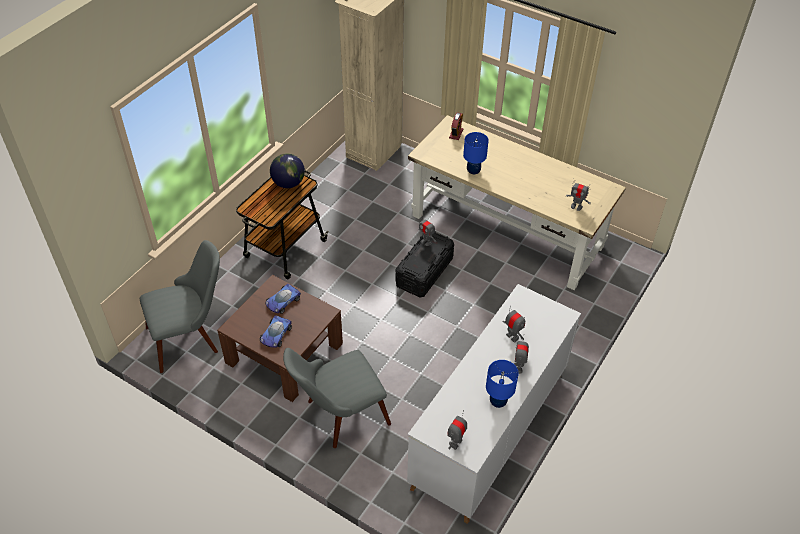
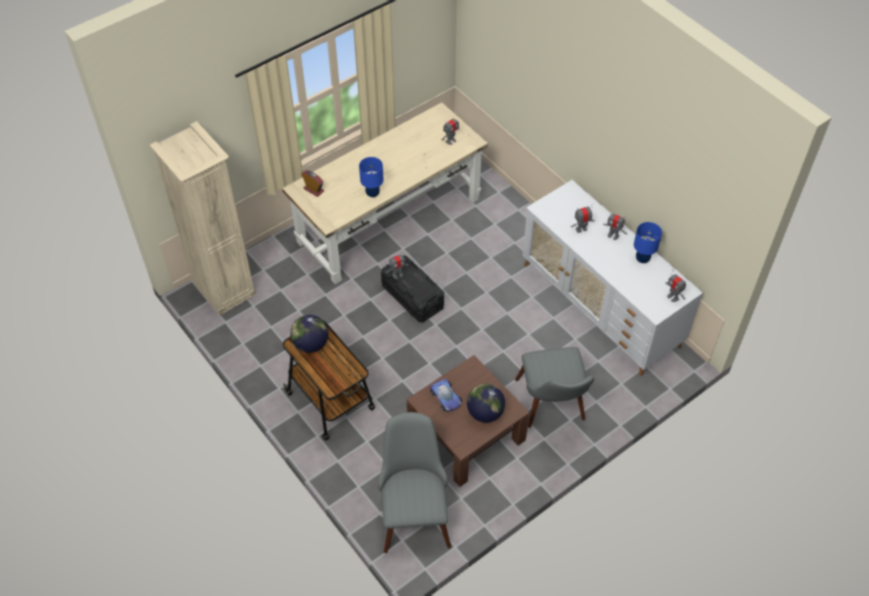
camera: 70 degrees left, 5 degrees up
toy car [260,316,292,348] -> globe [467,384,505,423]

